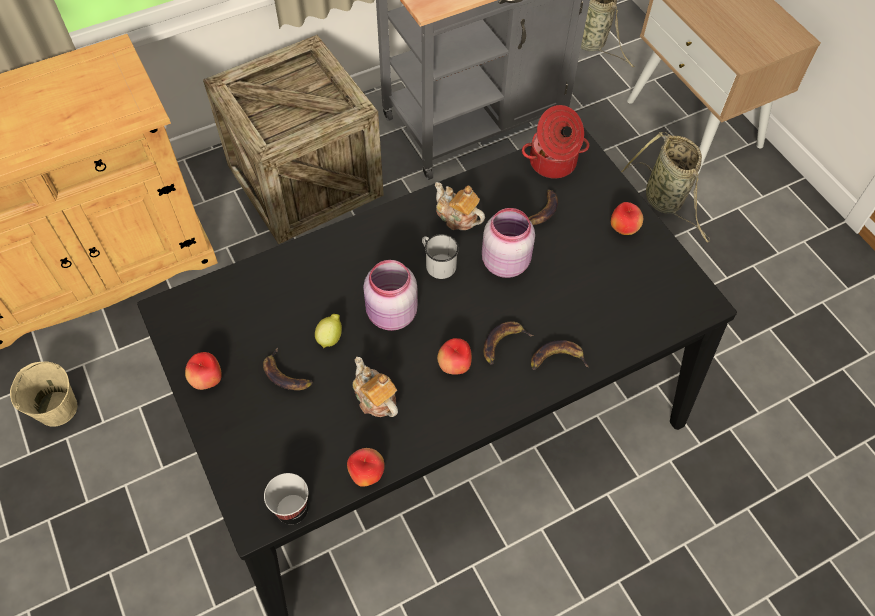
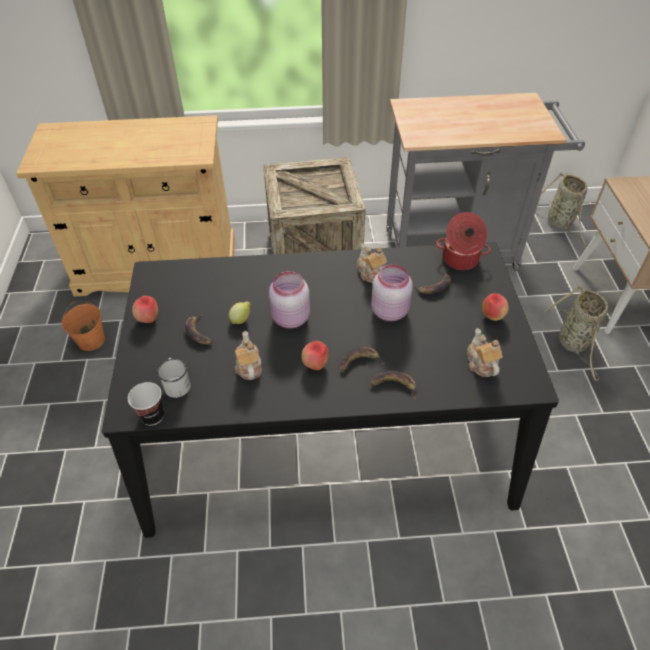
camera: 25 degrees right, 10 degrees down
beige bucket [10,362,77,427] -> orange bucket [61,301,105,351]
apple [347,448,385,487] -> none
white mug [422,234,459,279] -> white mug moved to [157,358,190,398]
none -> teapot [467,328,503,377]

